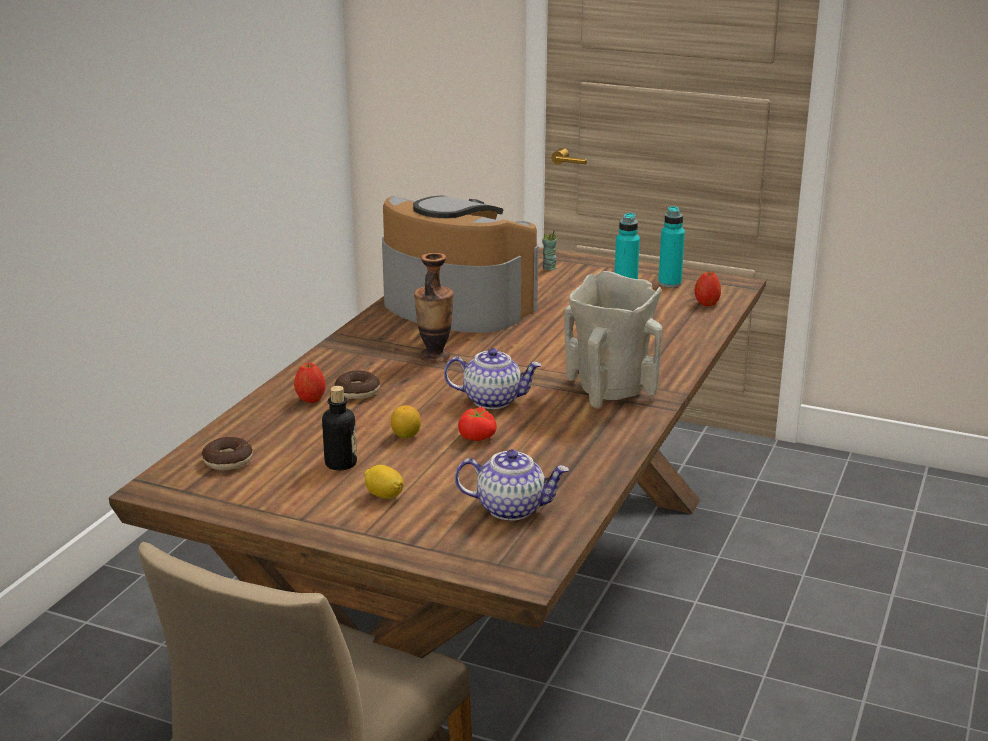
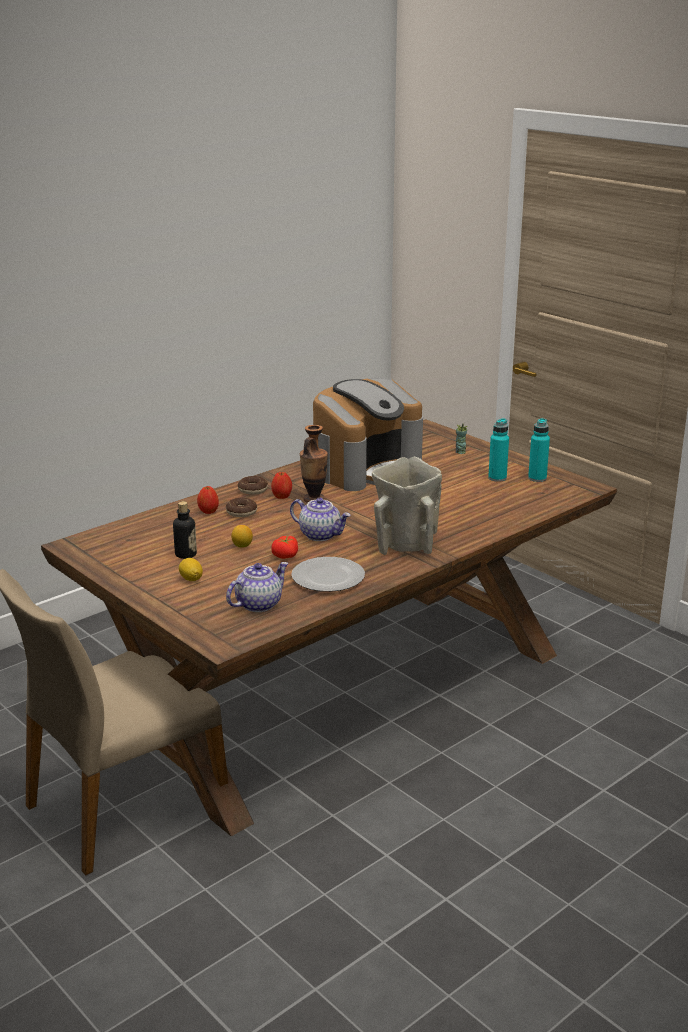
camera: 25 degrees right, 0 degrees up
donut [202,437,253,470] -> donut moved to [238,476,268,495]
coffee machine [382,195,538,333] -> coffee machine turned 75 degrees clockwise [312,378,423,491]
teapot [455,449,569,521] -> teapot turned 75 degrees counterclockwise [226,562,289,612]
apple [694,272,721,306] -> apple moved to [271,472,292,499]
none -> plate [291,557,365,592]

